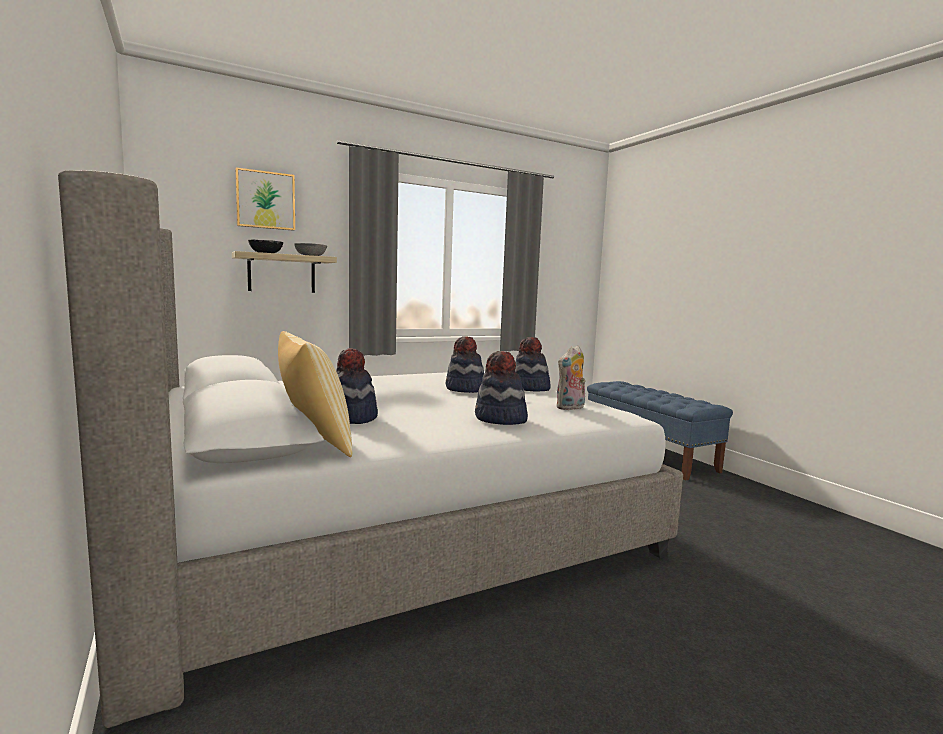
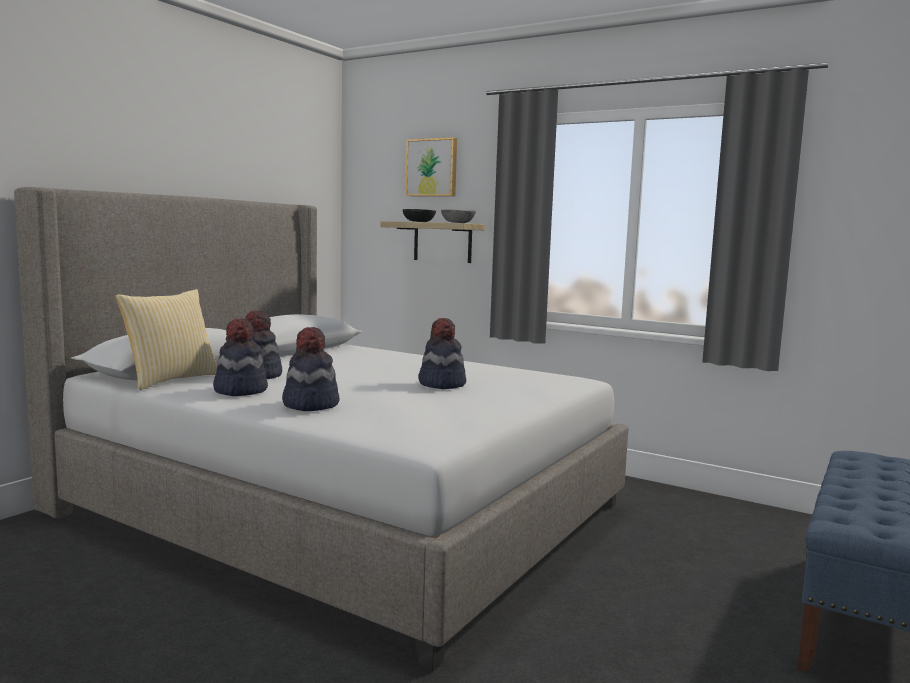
camera: 60 degrees right, 0 degrees up
hat [515,337,551,391] -> hat moved to [213,319,268,396]
plush toy [556,346,585,410] -> none

